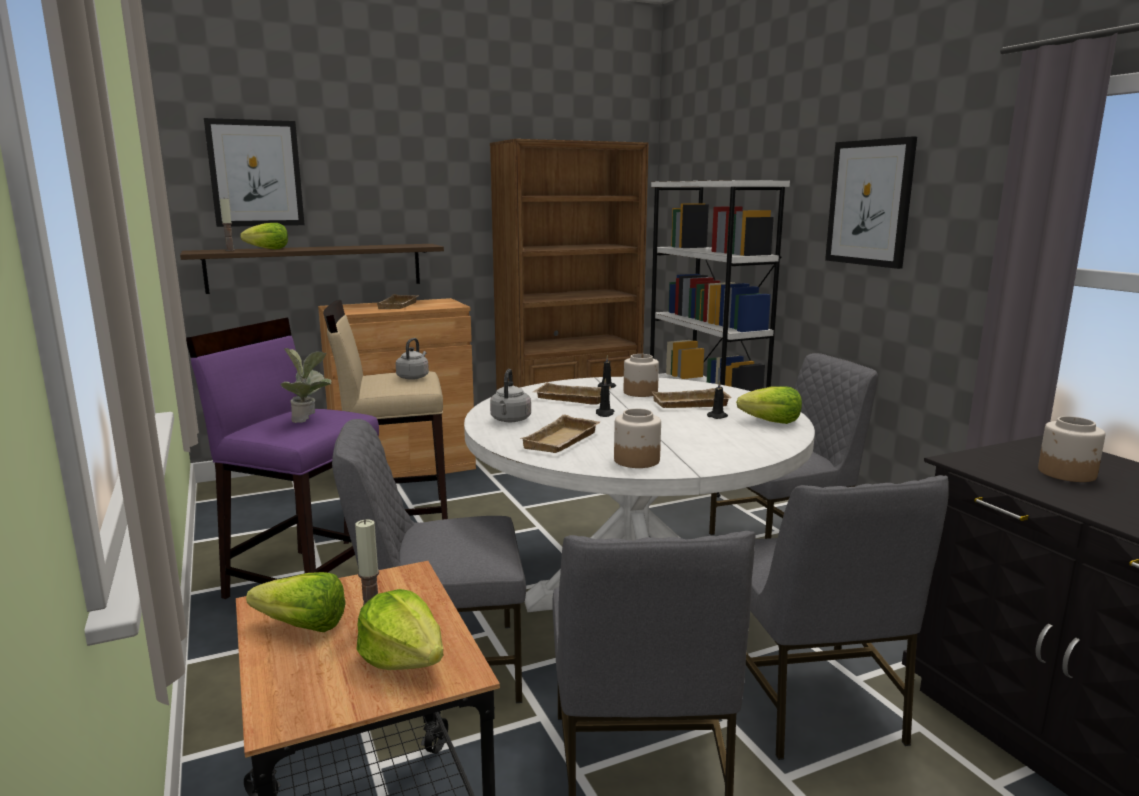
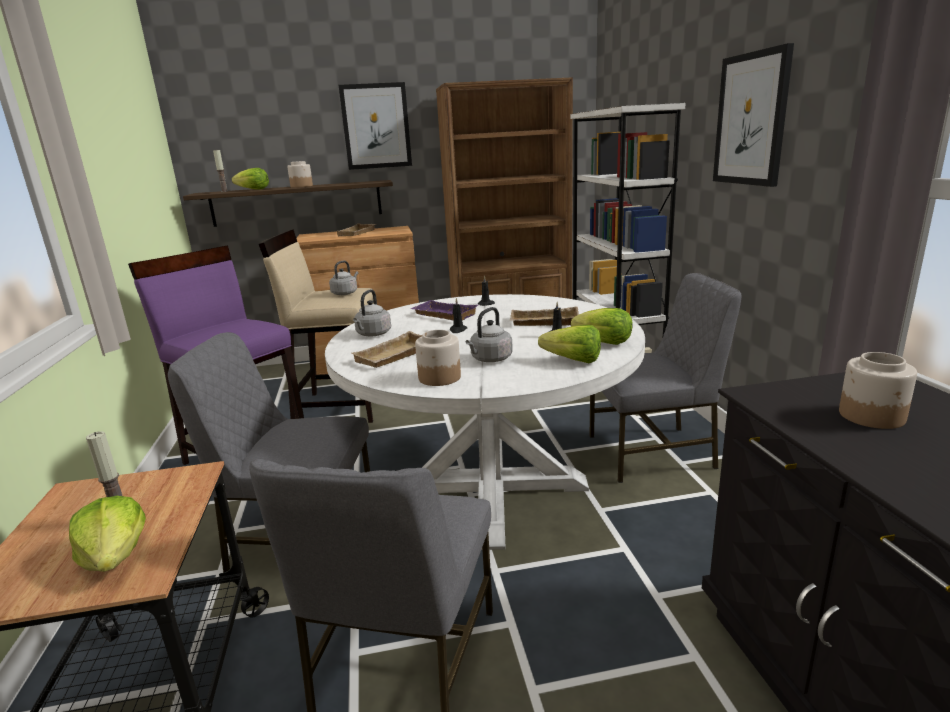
camera: 15 degrees right, 5 degrees up
picture [204,118,305,227] -> picture moved to [339,82,412,170]
lettuce [246,572,346,632] -> lettuce moved to [538,325,601,363]
potted plant [280,348,331,423] -> none
beige tray [533,383,611,405] -> purple tray [411,300,478,320]
jar [624,354,659,397] -> jar moved to [287,161,313,188]
grey chair [746,475,949,760] -> none
none -> grey kettle [465,307,513,362]

